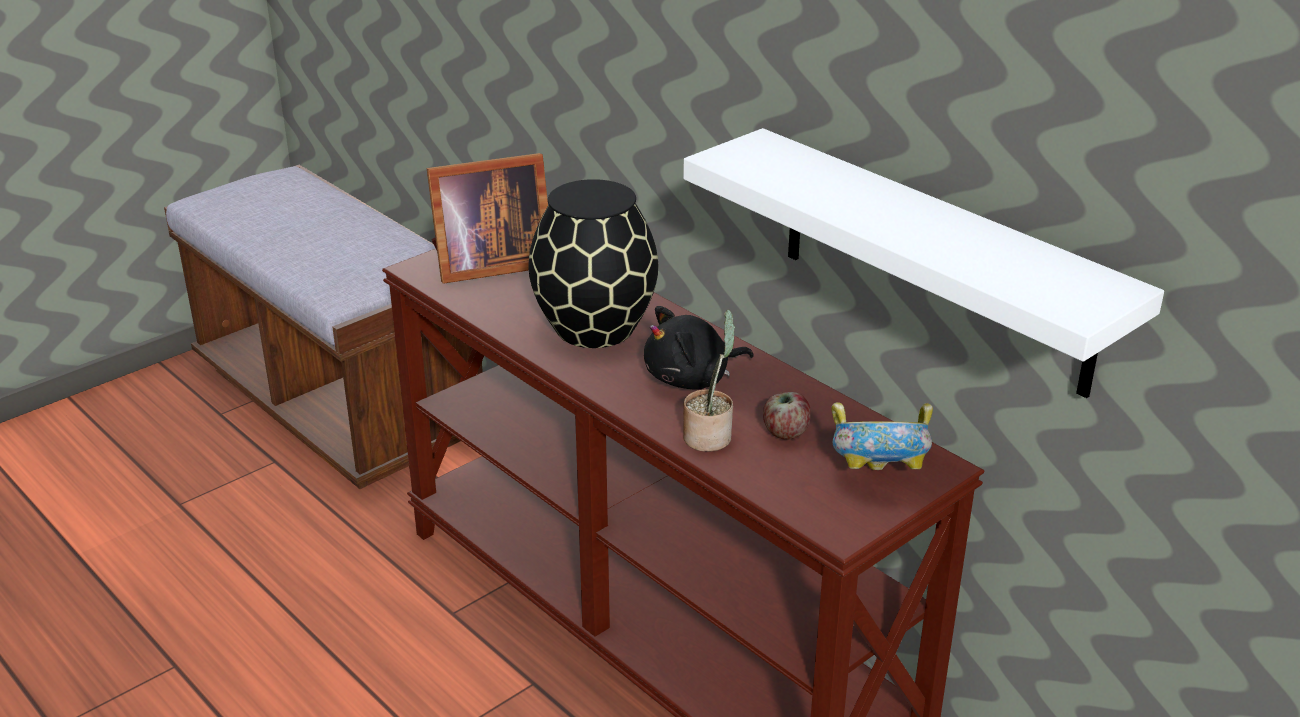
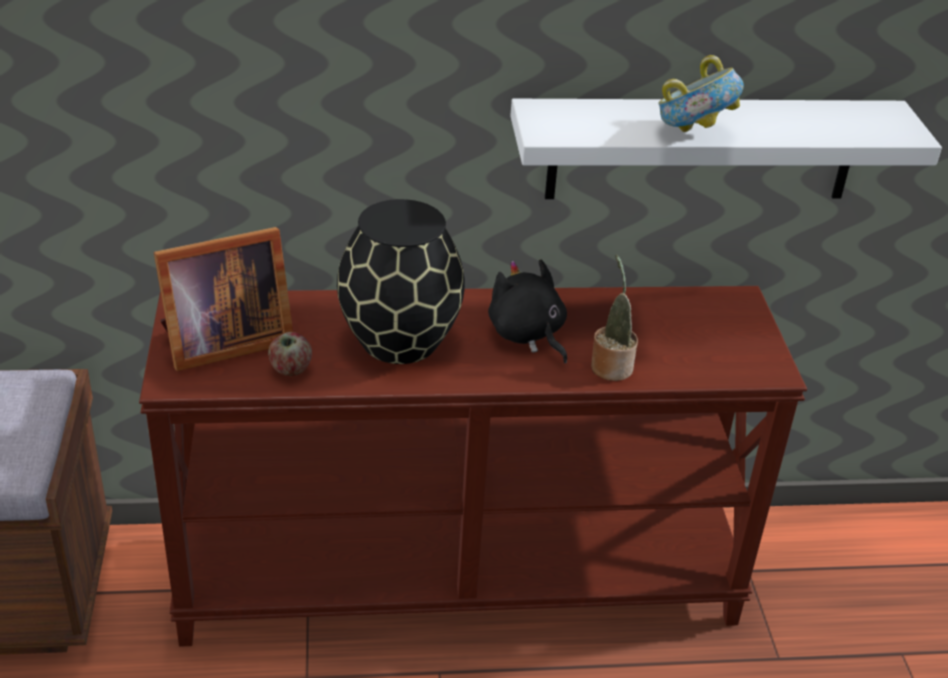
camera: 55 degrees left, 5 degrees up
picture frame [427,153,548,284] -> picture frame turned 45 degrees clockwise [154,227,293,371]
black plush toy [644,306,754,390] -> black plush toy turned 135 degrees clockwise [488,259,567,363]
apple [763,392,811,440] -> apple moved to [268,332,312,376]
bowl [831,402,933,470] -> bowl moved to [658,55,744,132]

